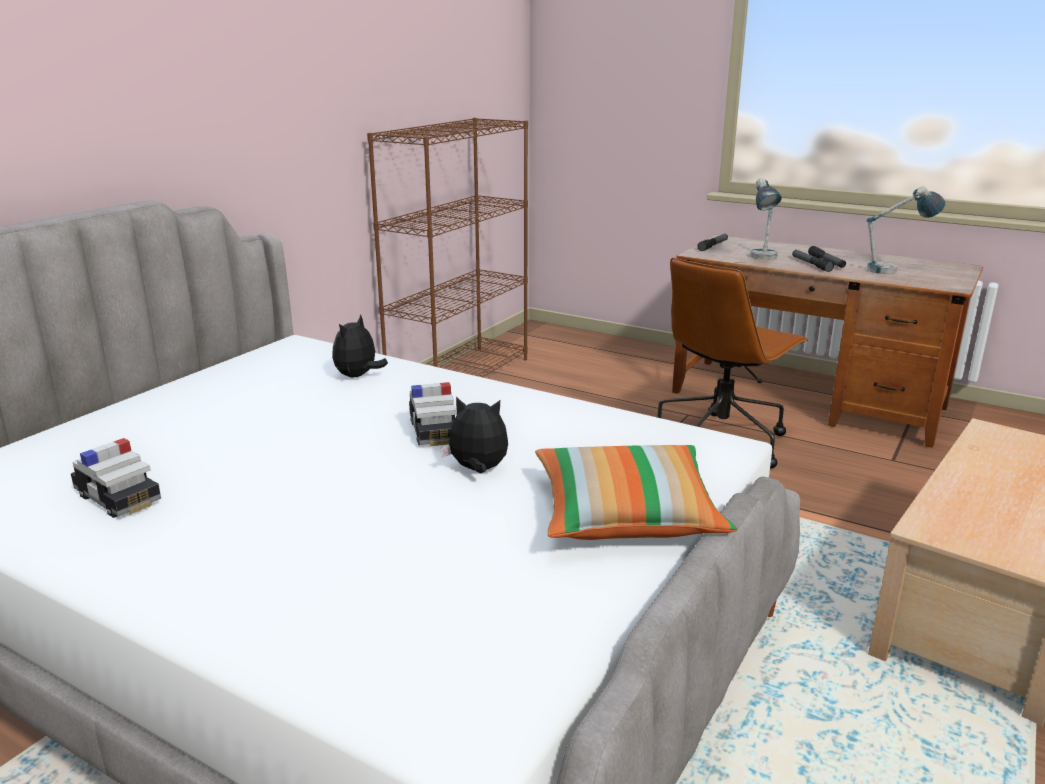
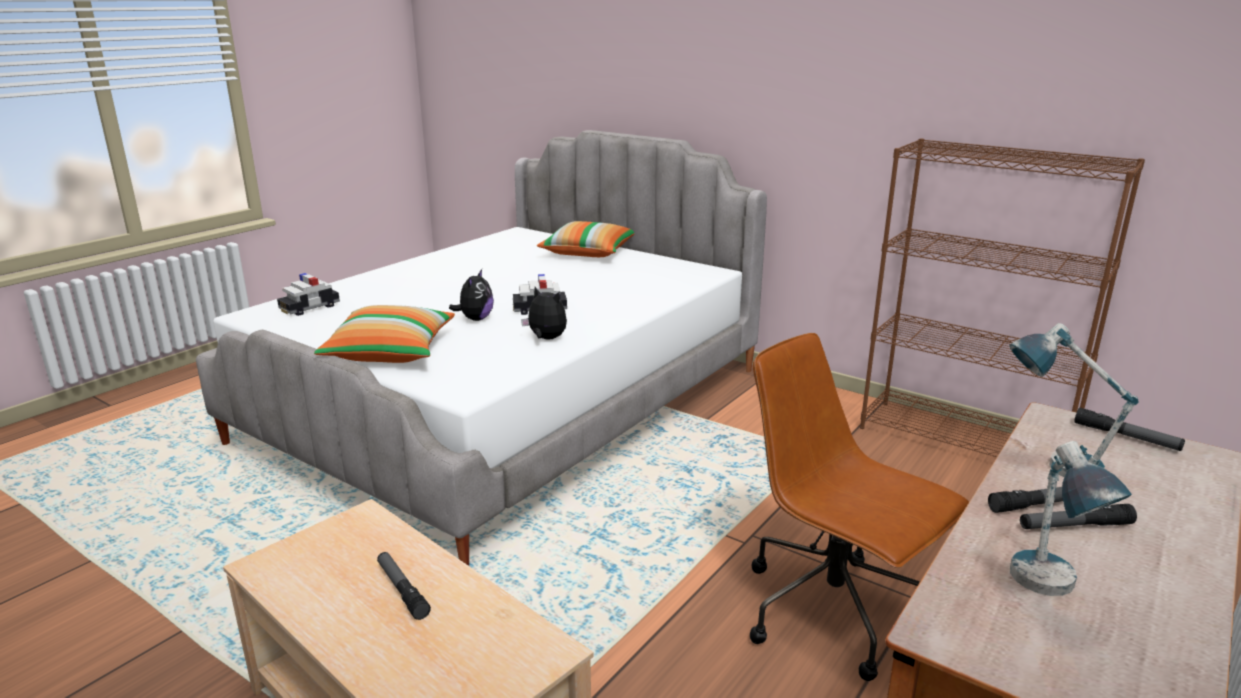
camera: 95 degrees right, 0 degrees up
toy car [71,438,161,518] -> toy car moved to [277,273,340,316]
plush toy [332,315,388,377] -> plush toy moved to [521,287,567,339]
none -> flashlight [377,552,431,620]
none -> pillow [537,221,634,257]

